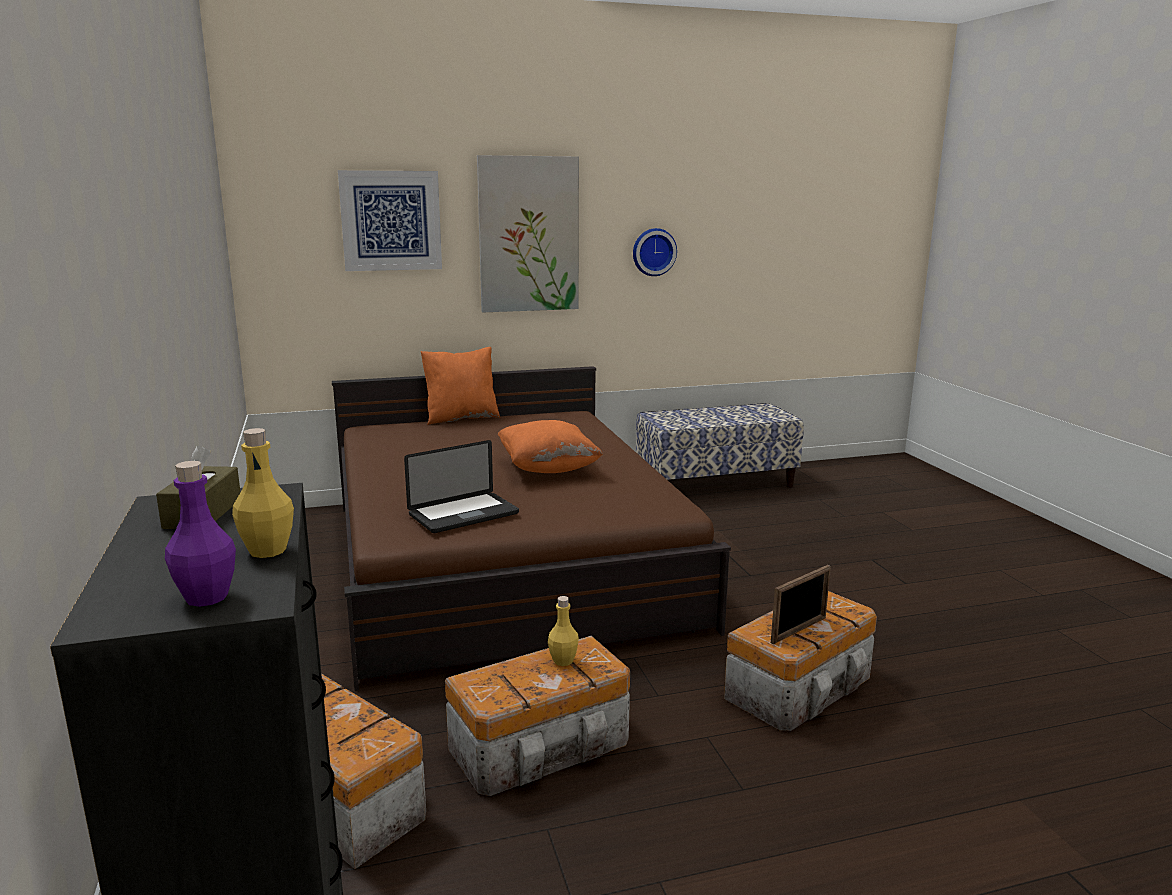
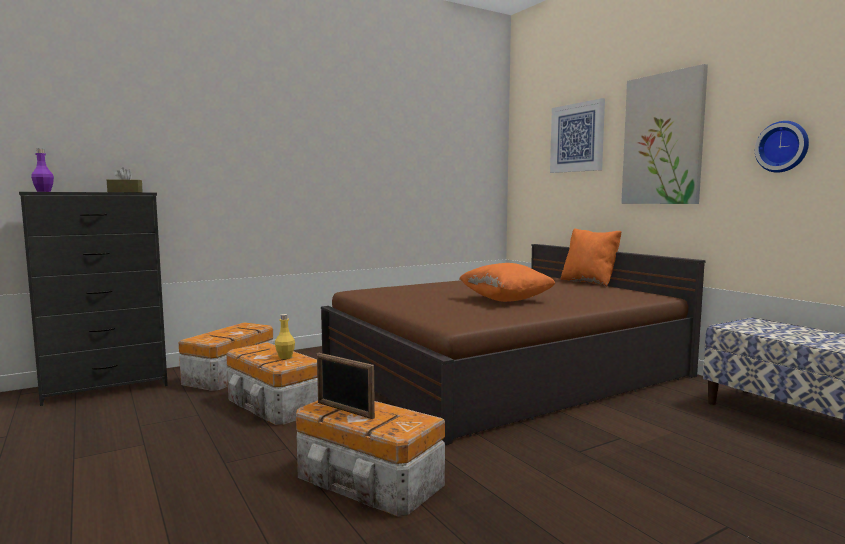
camera: 75 degrees right, 10 degrees down
yellow bottle [232,428,294,558] -> none
laptop [404,440,519,533] -> none

